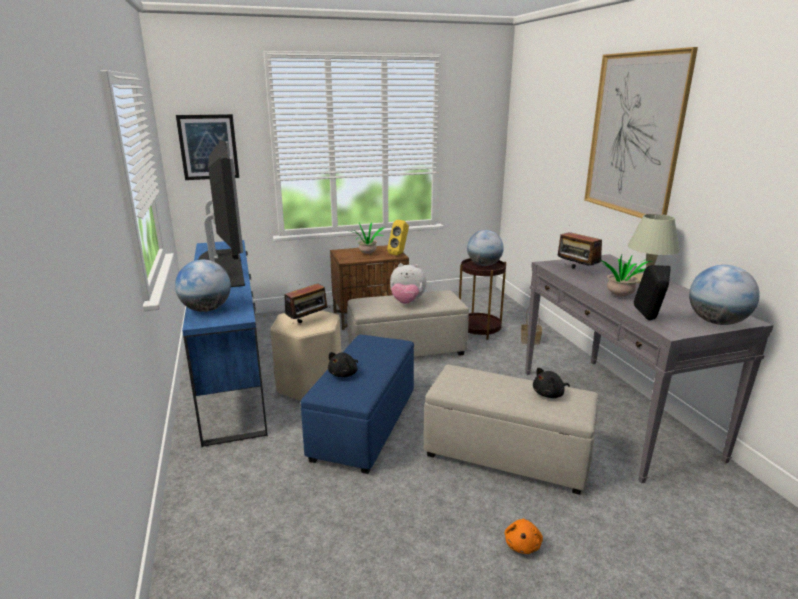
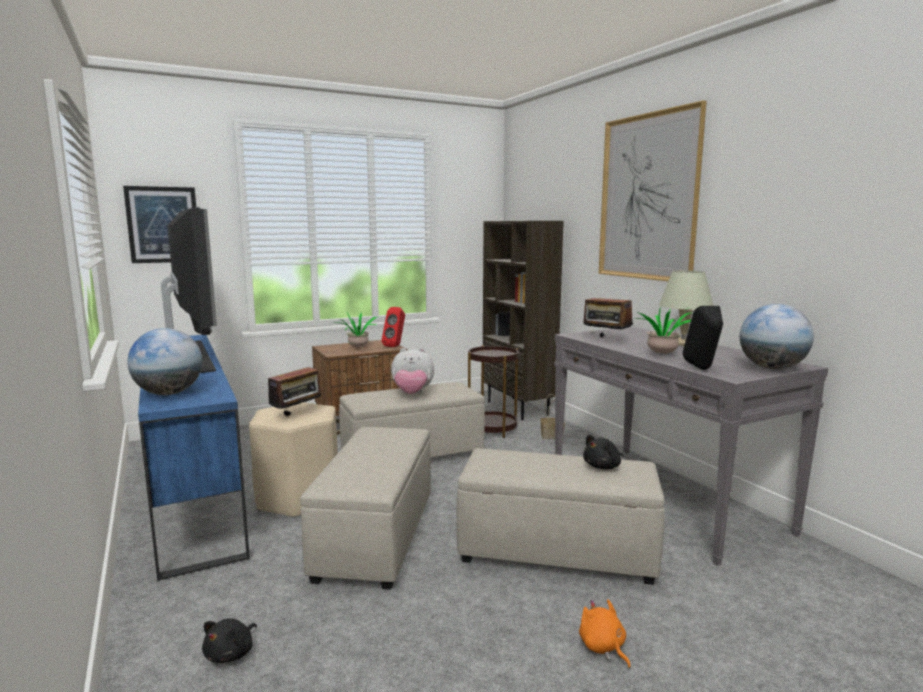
camera: 10 degrees left, 10 degrees down
blue ottoman [301,335,414,474] -> beige ottoman [300,427,431,590]
black plush toy [328,352,358,377] -> black plush toy moved to [202,618,257,663]
yellow speaker [387,220,409,255] -> red speaker [382,307,405,347]
globe [467,230,504,266] -> none
orange plush toy [505,518,543,554] -> orange plush toy turned 150 degrees clockwise [579,599,631,668]
none -> brown bookcase [483,221,564,420]

